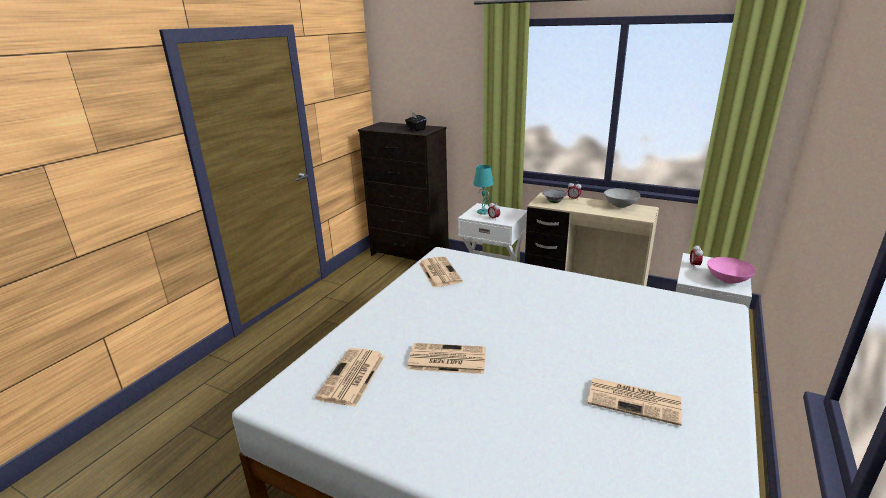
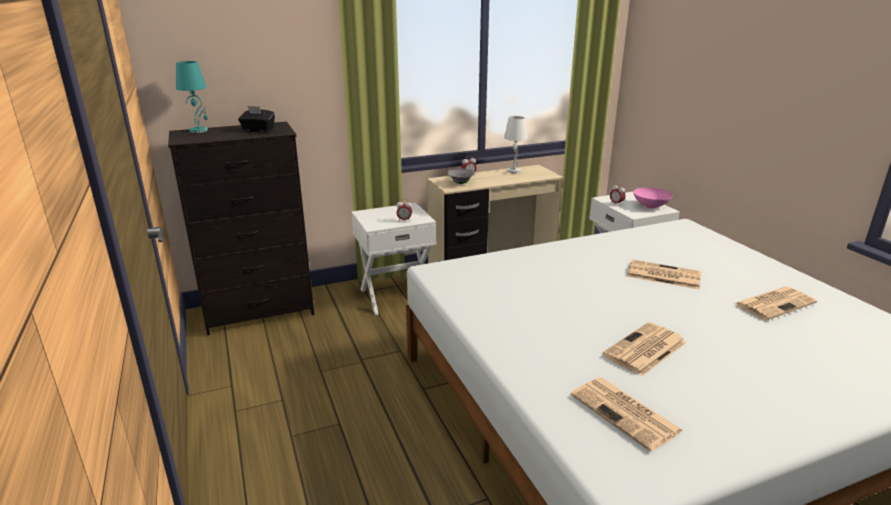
camera: 50 degrees left, 0 degrees up
newspaper [419,256,463,288] -> newspaper moved to [627,260,701,289]
turquoise table lamp [474,165,494,215] -> turquoise table lamp moved to [176,61,208,133]
grey bowl [604,188,641,208] -> white table lamp [504,116,527,173]

